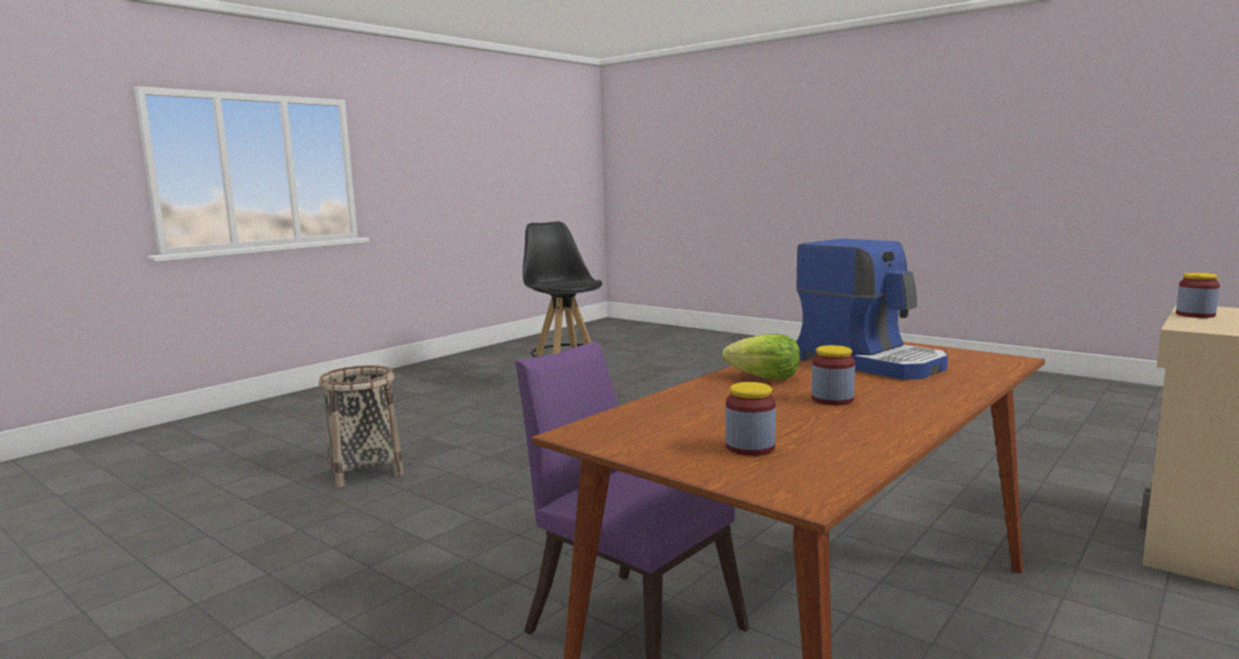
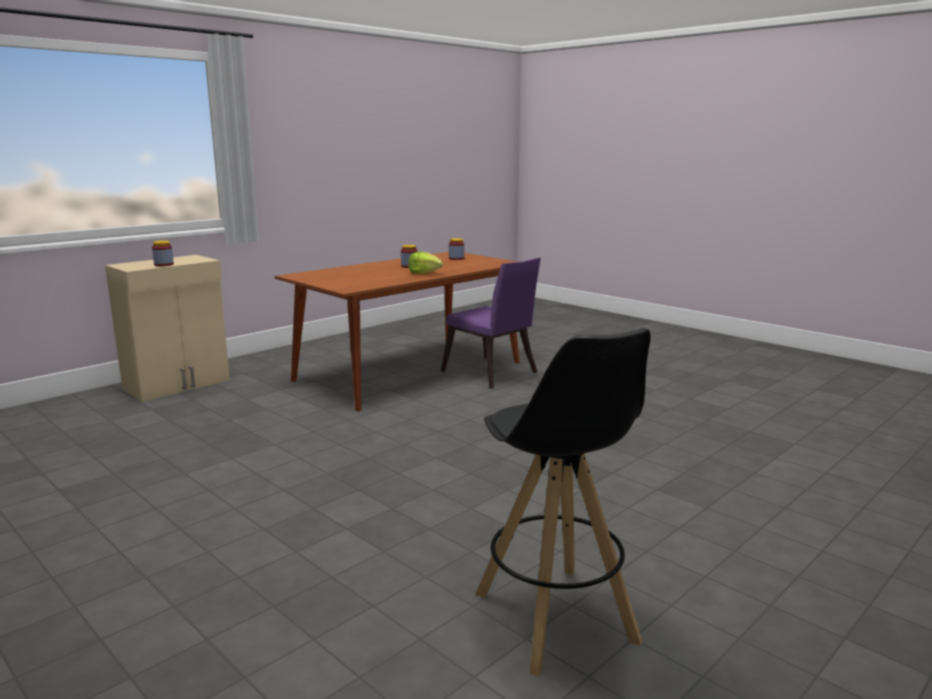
camera: 175 degrees left, 5 degrees up
basket [319,365,404,487] -> none
coffee machine [796,238,948,380] -> none

